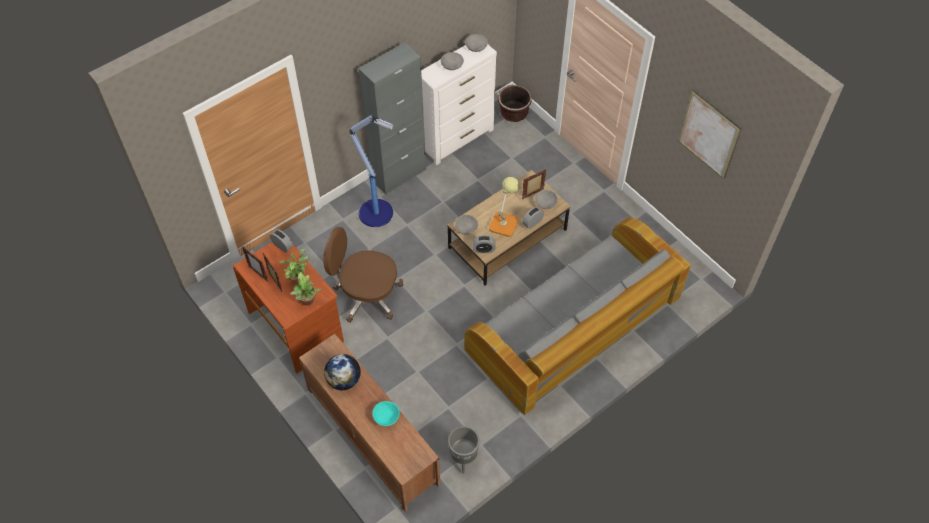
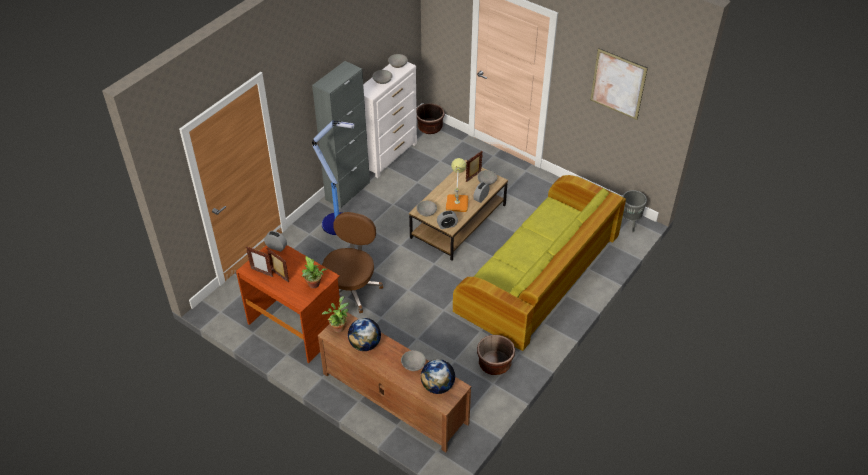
camera: 15 degrees left, 10 degrees down
potted plant [280,248,309,284] -> potted plant moved to [322,296,349,333]
brown office chair [323,227,403,323] -> brown office chair turned 105 degrees clockwise [322,212,383,313]
turquoise bowl [372,401,399,426] -> grey bowl [401,350,426,371]
grey planter [448,426,480,474] -> grey planter moved to [622,190,647,232]
grey sofa [464,217,691,415] -> green sofa [453,175,626,351]
none -> globe [421,359,455,394]
none -> brown planter [477,335,515,375]

